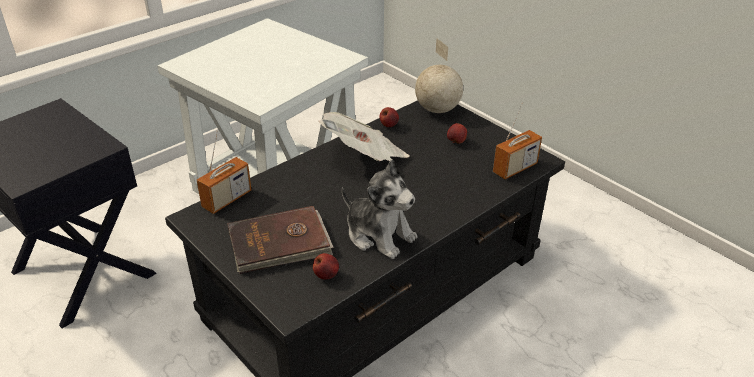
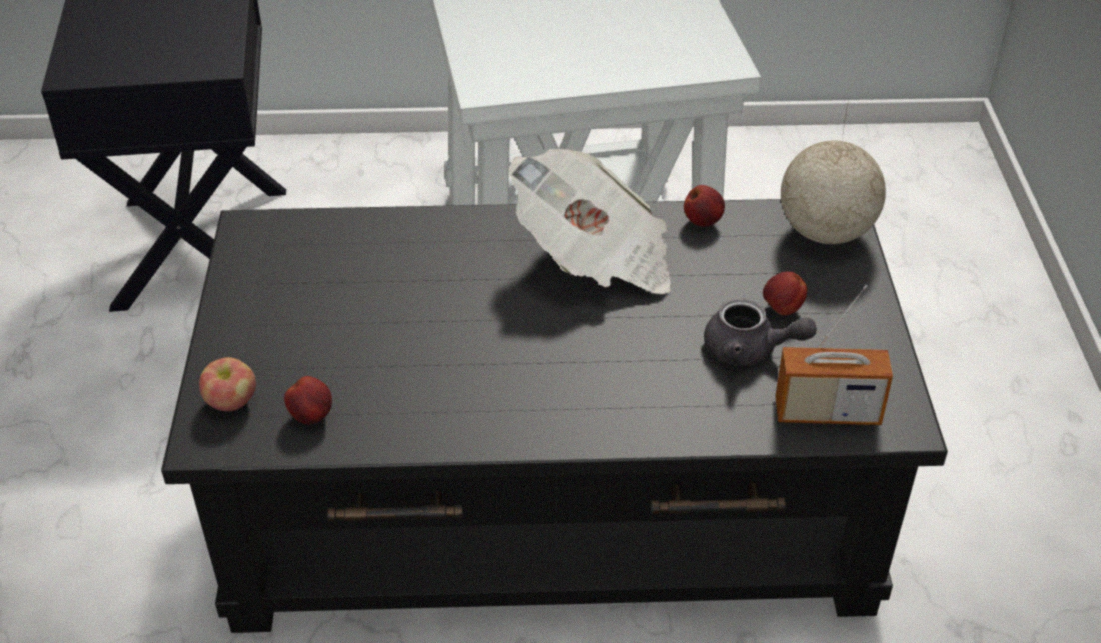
camera: 40 degrees right, 5 degrees up
radio [197,130,251,214] -> none
brown book [227,206,333,274] -> none
plush toy [342,160,418,259] -> none
none -> apple [199,357,256,411]
none -> grey teapot [704,298,817,365]

